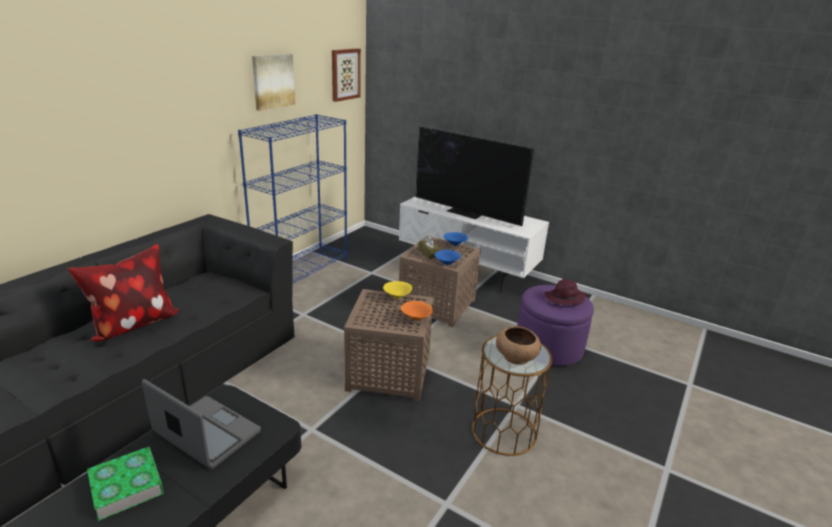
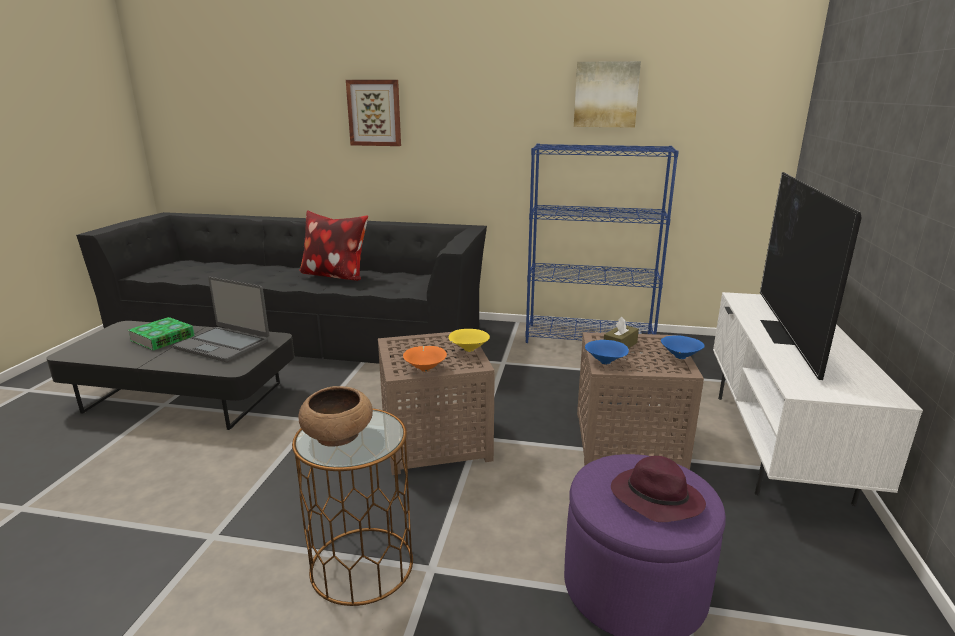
camera: 70 degrees right, 5 degrees down
laptop [142,379,261,469] -> laptop turned 105 degrees clockwise [173,277,269,362]
picture [332,48,361,102] -> picture moved to [346,80,401,146]

